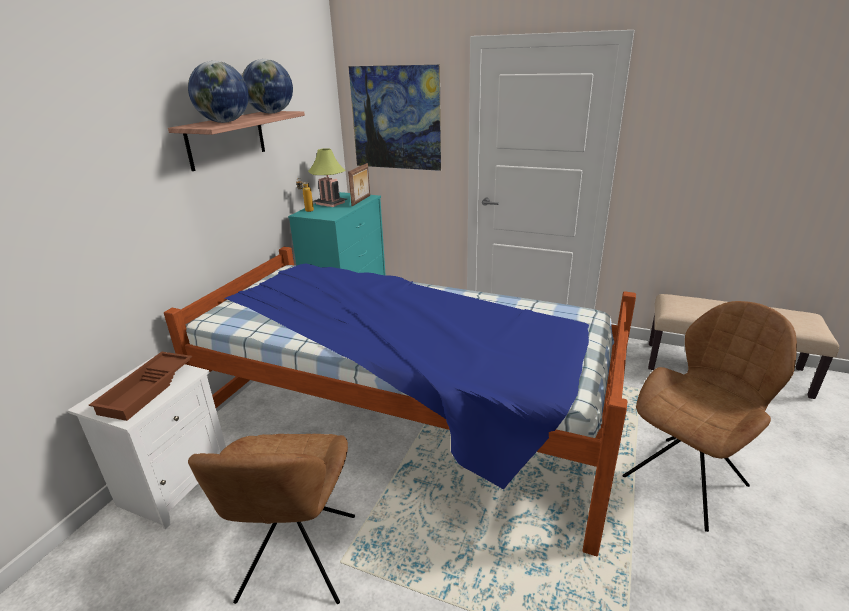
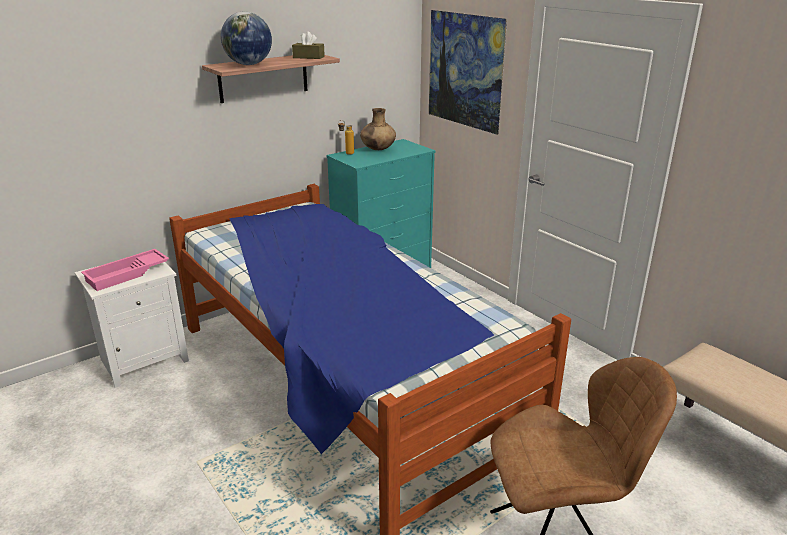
camera: 30 degrees right, 0 degrees up
brown tray [89,352,192,421] -> pink tray [81,249,169,291]
brown chair [188,434,355,604] -> none
globe [242,59,293,113] -> brown tissue box [292,31,325,59]
table lamp [308,148,347,207] -> brown vase [360,108,396,150]
picture frame [348,163,370,206] -> none

